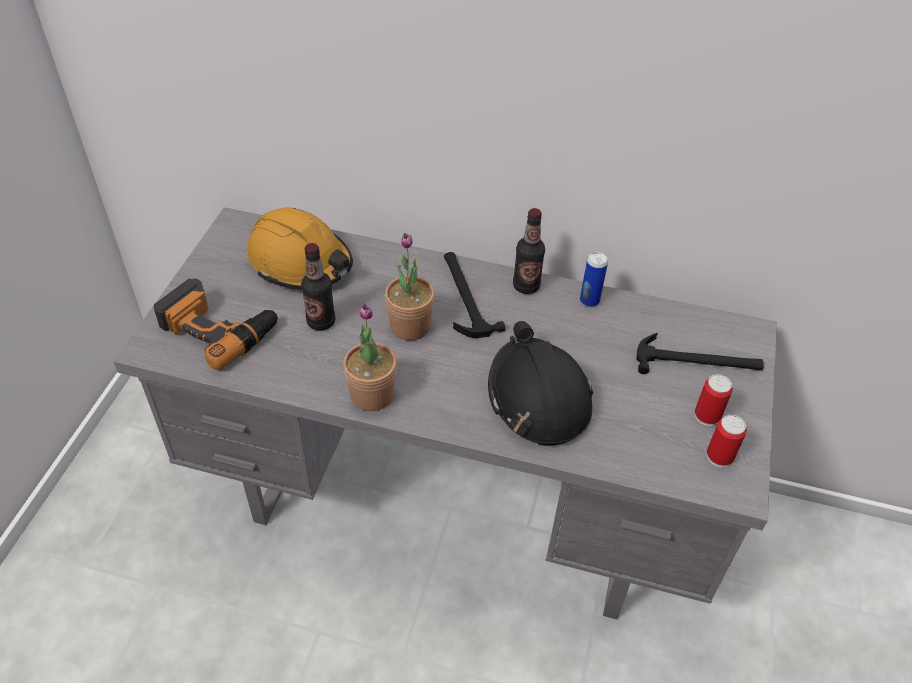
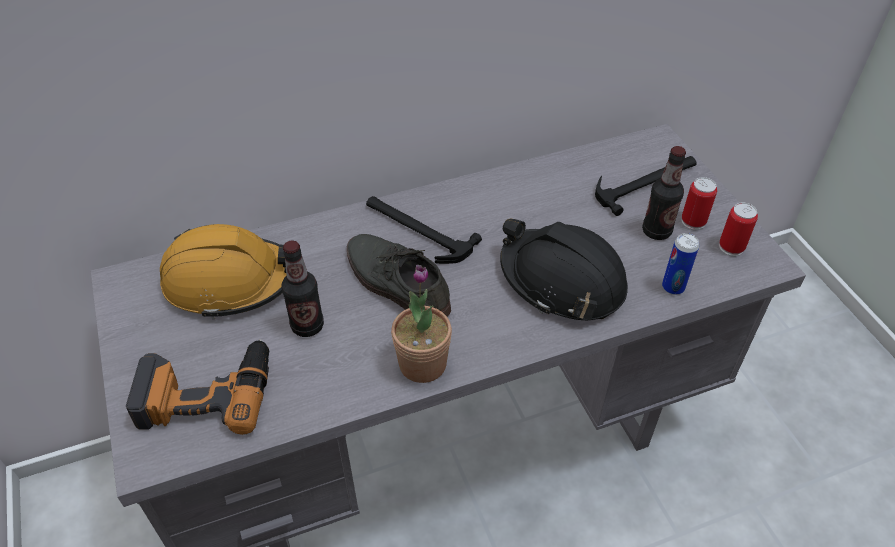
camera: 35 degrees left, 0 degrees up
potted plant [385,233,435,340] -> grey shoe [347,234,451,317]
bottle [513,208,545,294] -> bottle moved to [642,146,686,240]
can [580,252,608,307] -> can moved to [662,233,699,295]

